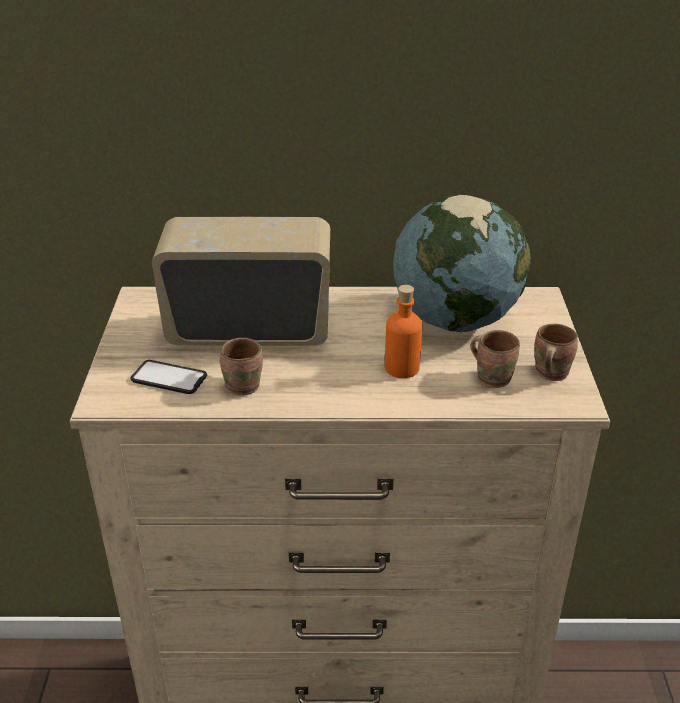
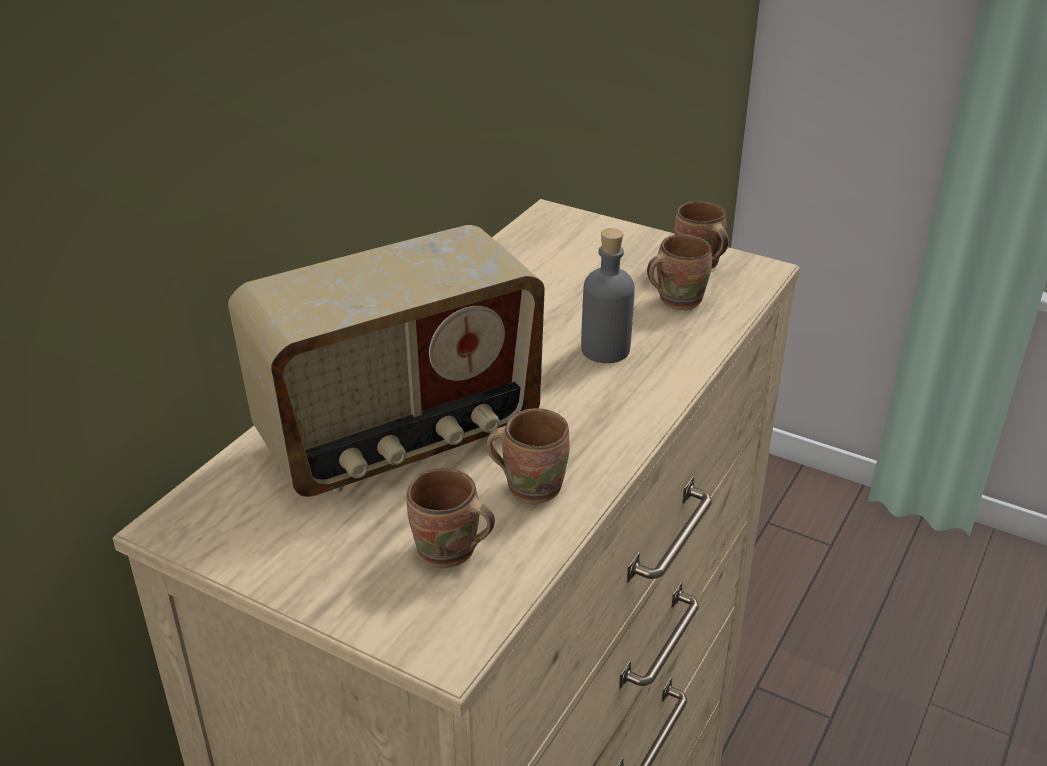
camera: 60 degrees left, 0 degrees up
phone [130,360,207,394] -> brown mug [406,467,495,568]
radio [152,217,330,346] -> radio turned 150 degrees counterclockwise [228,225,545,497]
orange bottle [385,285,422,378] -> grey bottle [581,228,635,363]
globe [393,195,531,332] -> none

